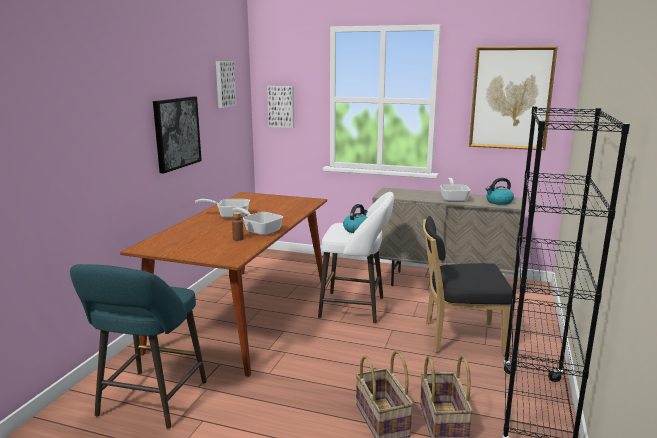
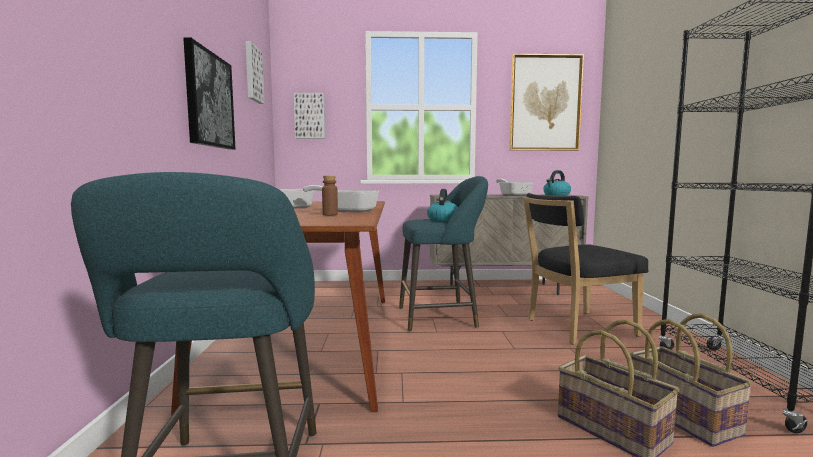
camera: 20 degrees left, 10 degrees down
white stool [318,192,394,324] -> turquoise stool [399,176,488,332]

